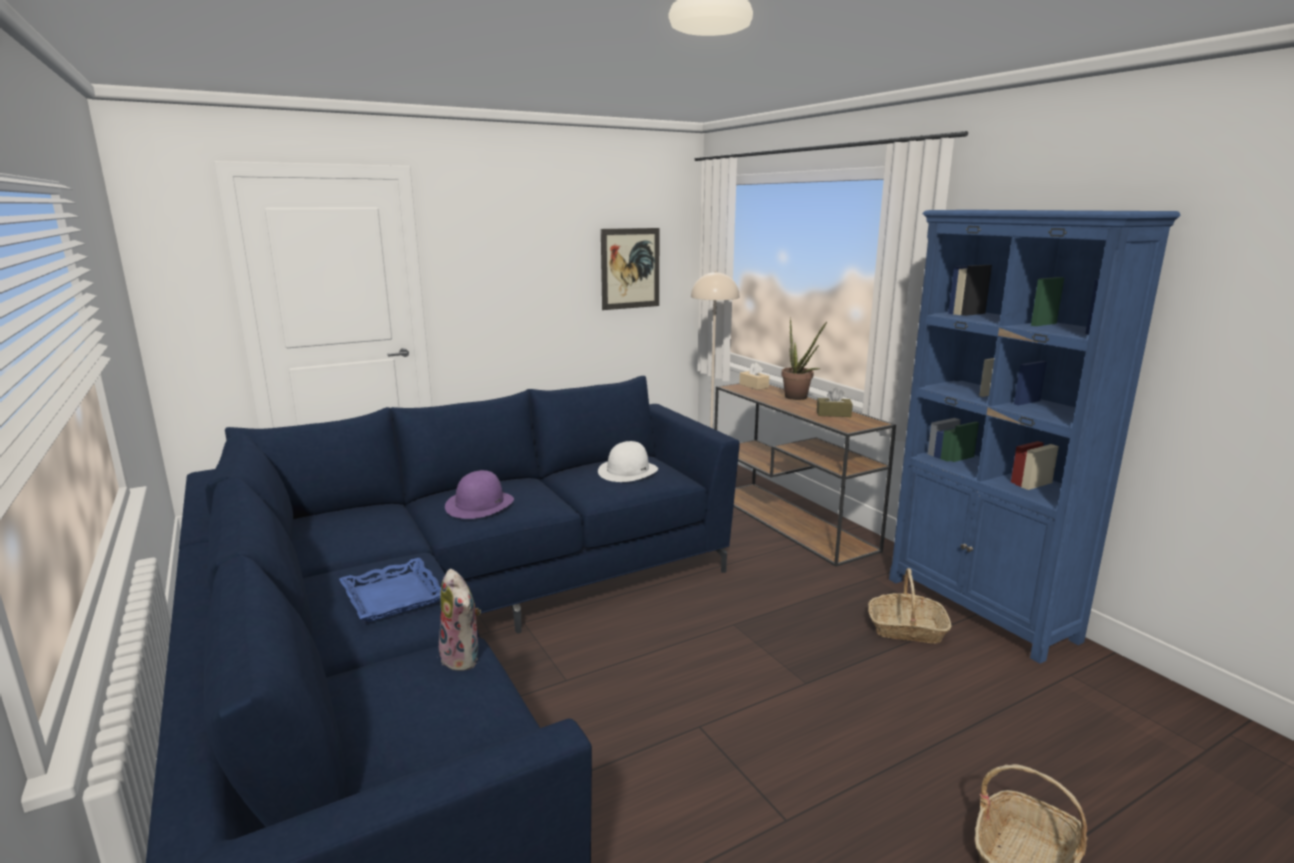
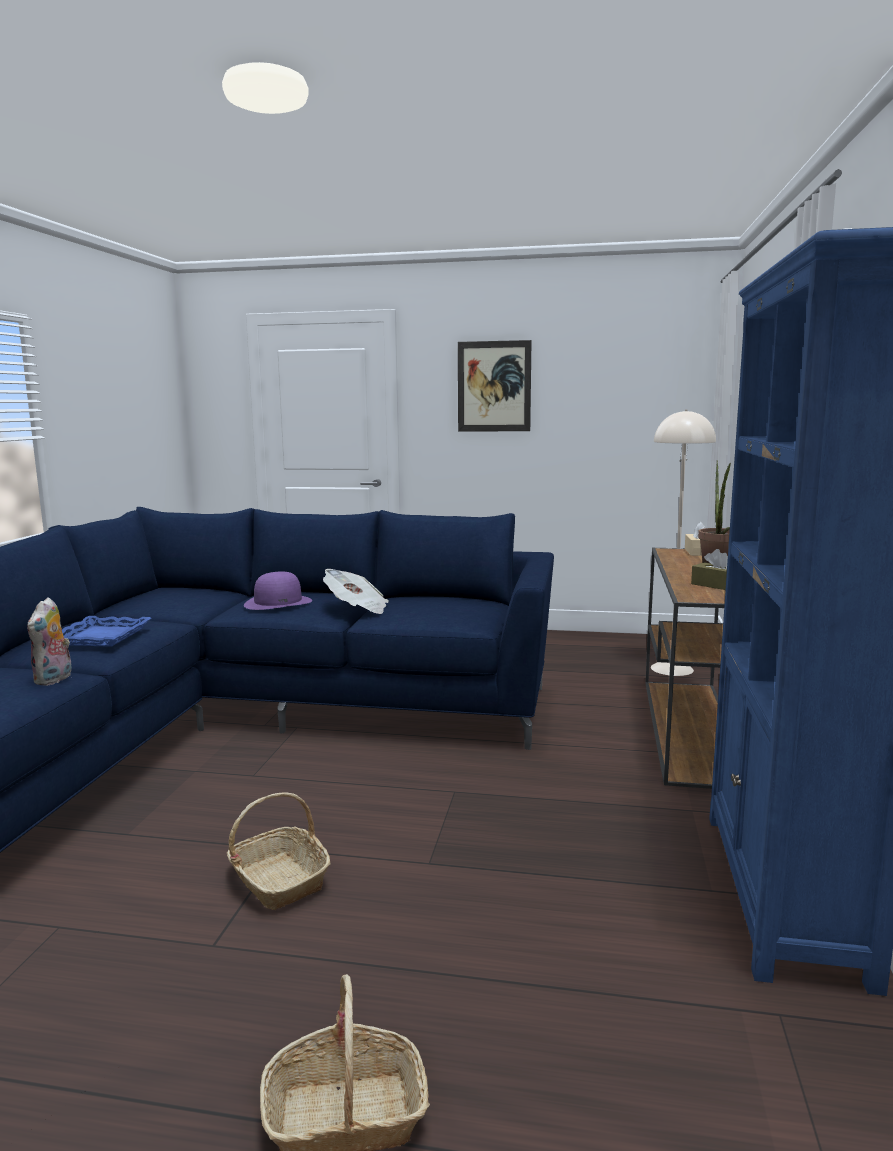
camera: 40 degrees right, 5 degrees down
white hat [598,441,658,482] -> none
picture [601,228,660,310] -> picture moved to [458,340,532,431]
basket [868,568,952,644] -> basket moved to [227,792,331,910]
none -> newspaper [323,569,389,614]

